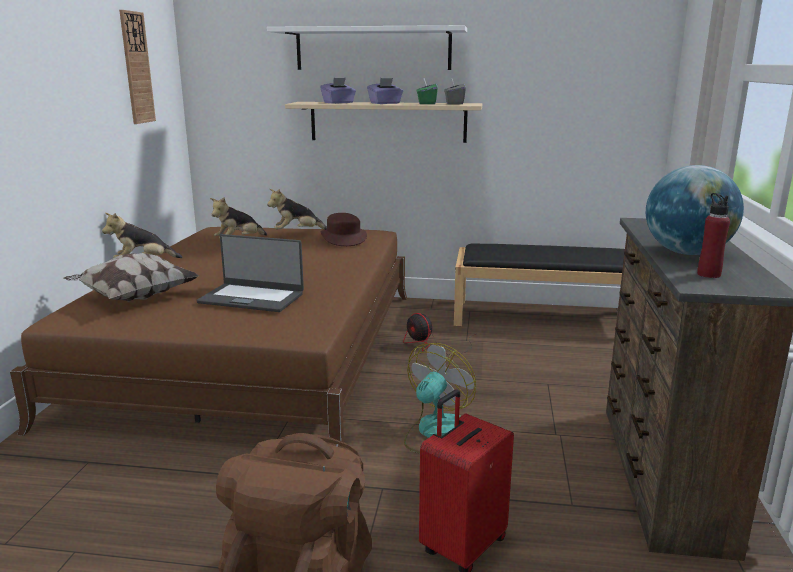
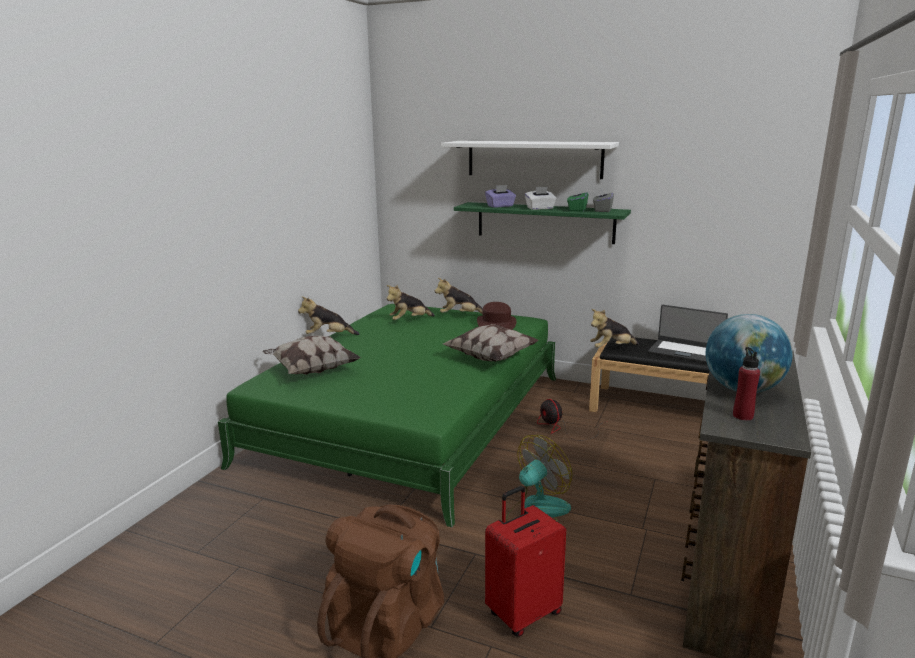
camera: 15 degrees right, 0 degrees up
brown bed [10,227,407,442] -> green bed [218,304,556,527]
wall clock [119,10,156,124] -> none
laptop [196,234,304,312] -> laptop moved to [648,305,728,363]
beige shelf [285,102,482,143] -> green shelf [454,202,631,244]
purple tissue box [367,78,403,104] -> white tissue box [525,187,557,210]
none -> pillow [443,324,539,362]
none -> plush toy [590,309,639,348]

